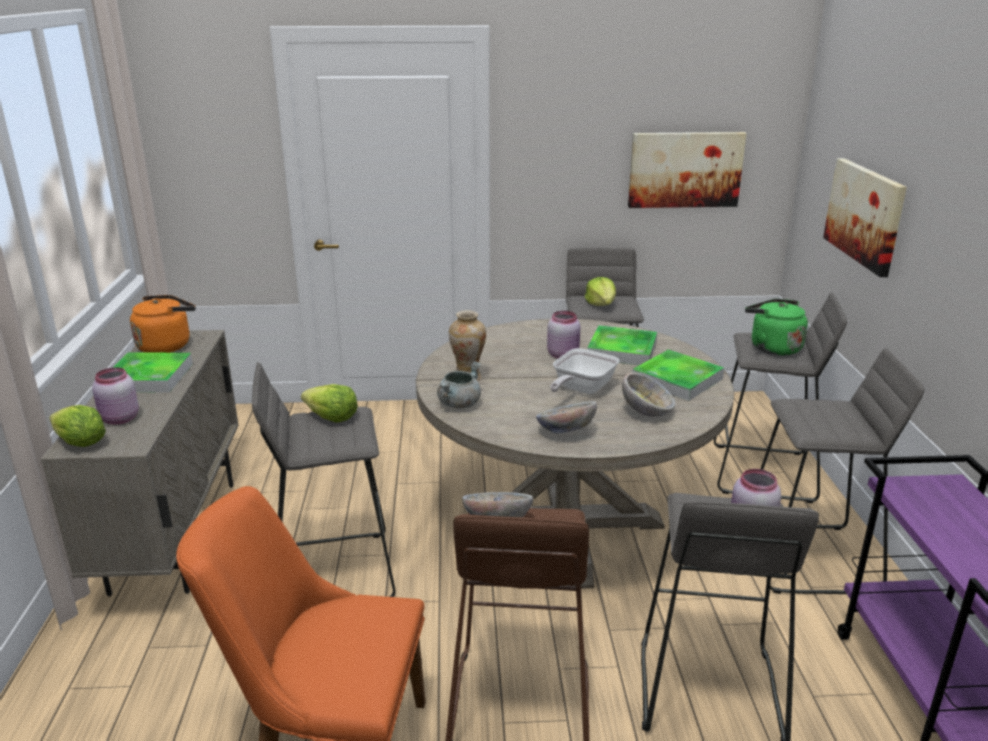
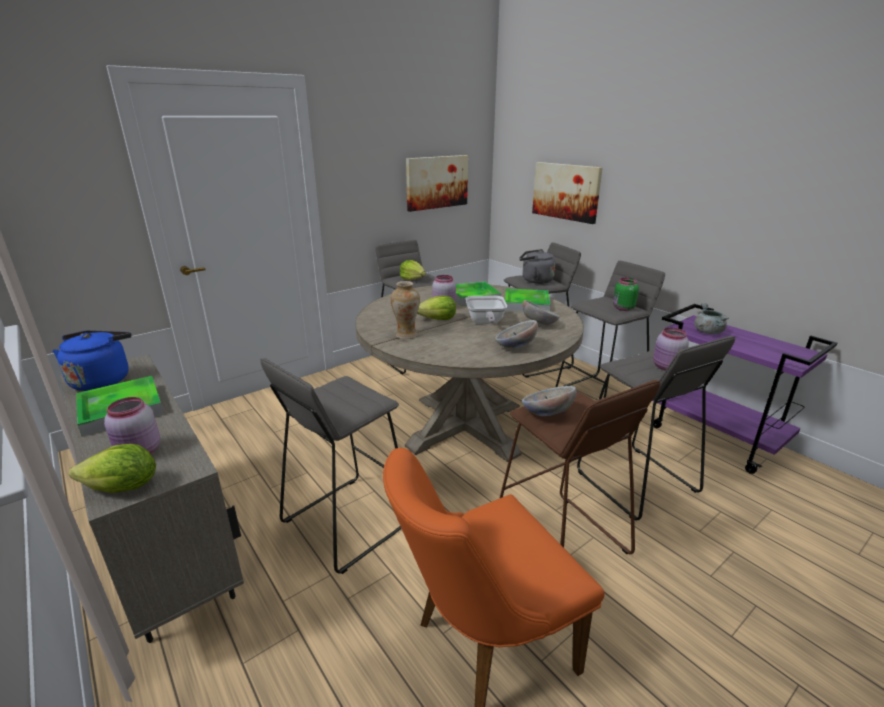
camera: 35 degrees left, 0 degrees up
orange kettle [130,295,196,353] -> blue kettle [52,330,132,391]
lettuce [301,384,358,422] -> lettuce moved to [417,296,456,320]
grey cooking pot [437,361,481,409] -> grey cooking pot moved to [694,303,729,334]
green kettle [745,299,808,356] -> grey kettle [519,249,555,284]
none -> green jar [613,278,639,311]

